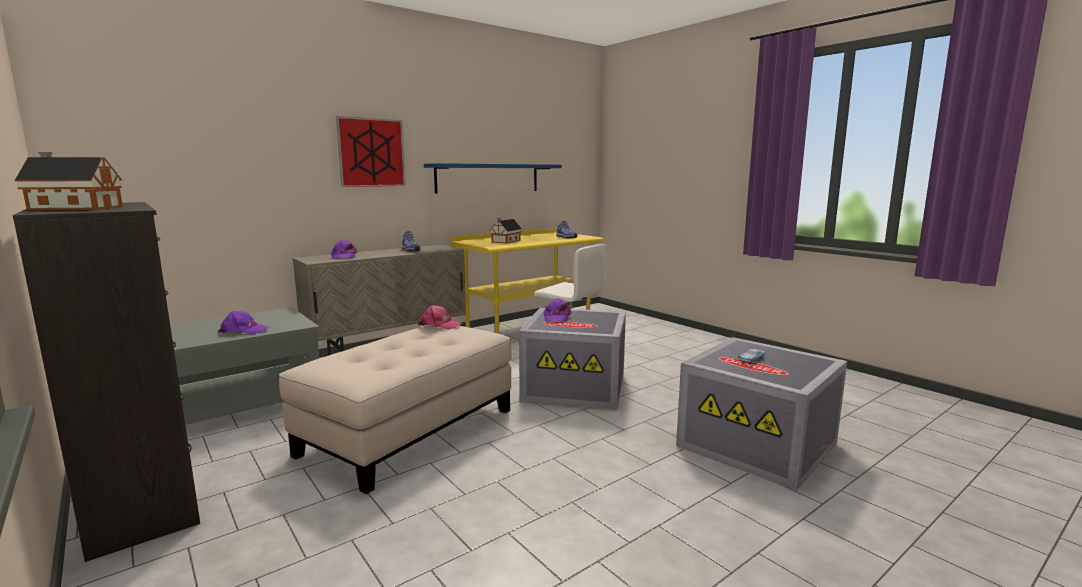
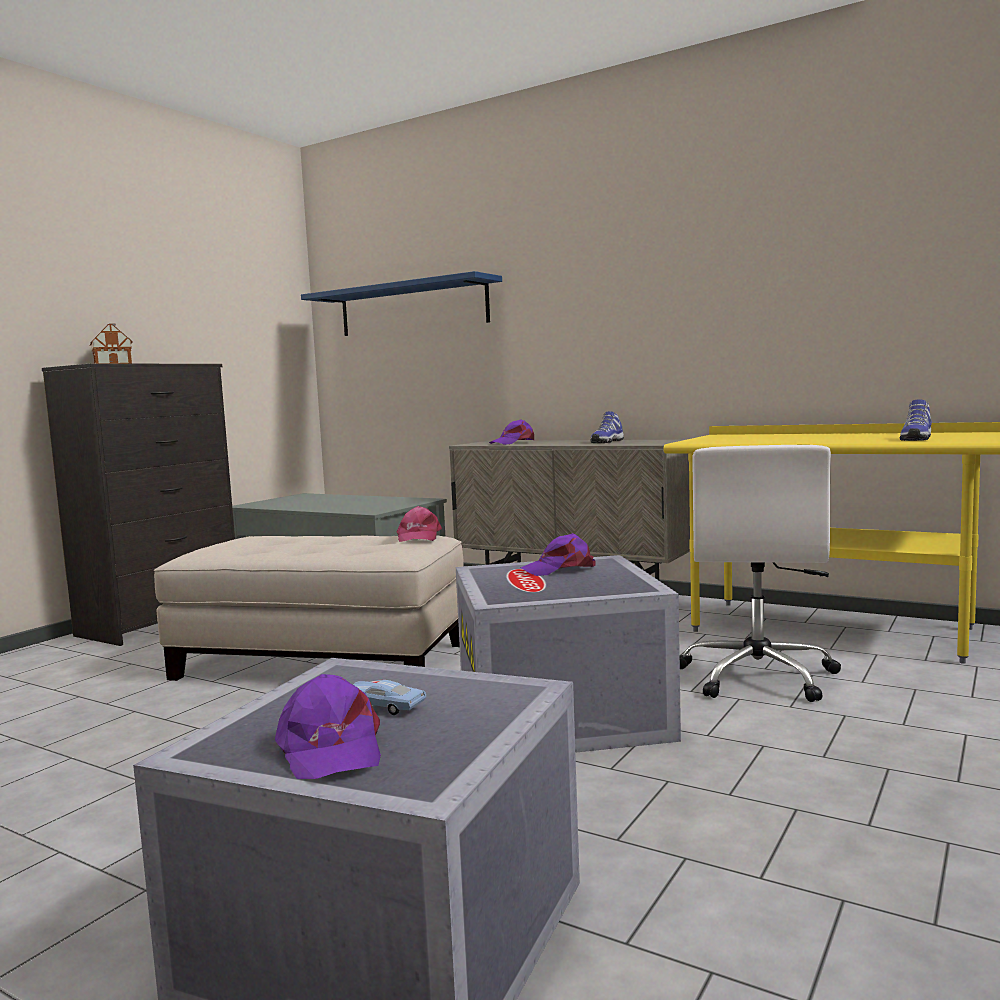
camera: 70 degrees right, 5 degrees down
purple cap [218,311,269,334] -> purple cap moved to [275,674,381,779]
picture [336,116,406,187] -> none
blue shelf [424,163,562,194] -> blue shelf moved to [301,271,502,336]
toy house [489,218,522,244] -> none

